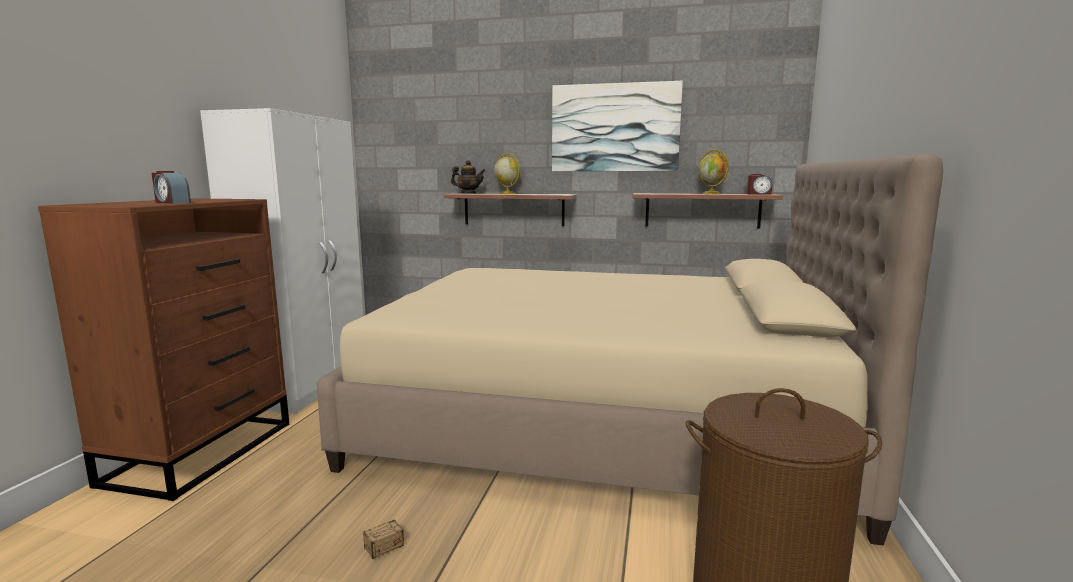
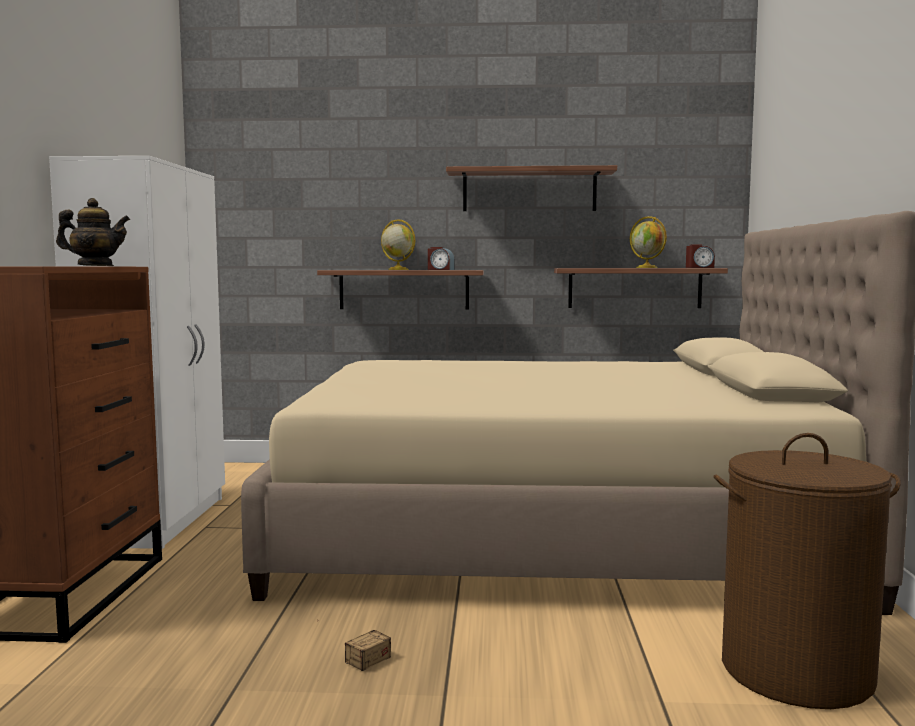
camera: 10 degrees left, 5 degrees down
alarm clock [152,171,191,204] -> alarm clock moved to [428,247,455,270]
teapot [451,160,485,194] -> teapot moved to [56,198,130,266]
picture [552,81,683,171] -> shelf [446,165,617,211]

